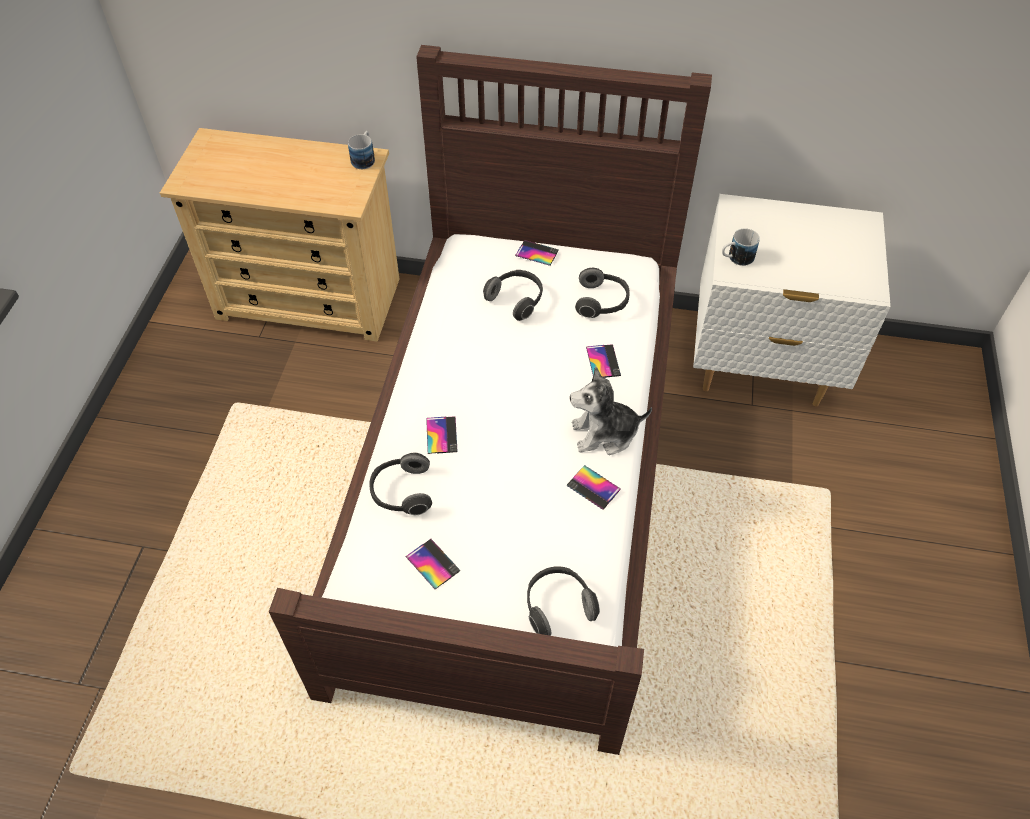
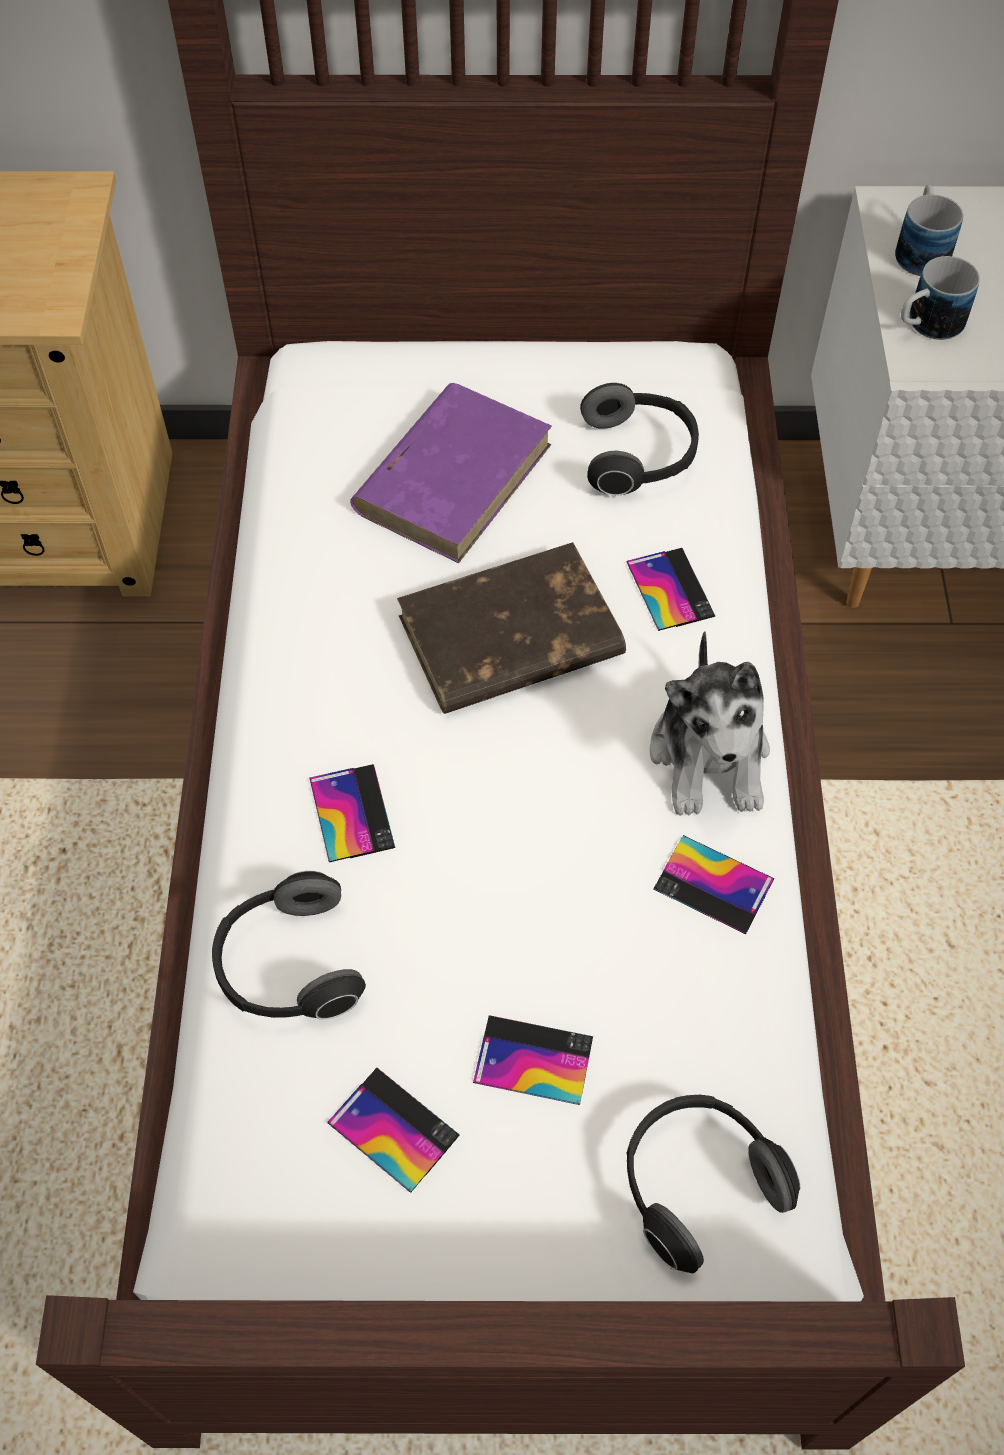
camera: 10 degrees left, 5 degrees up
mug [348,131,375,169] -> mug moved to [895,184,963,276]
headphones [483,270,543,321] -> purple book [350,383,552,563]
phone [515,240,559,266] -> phone moved to [473,1015,593,1105]
plush toy [570,367,652,455] -> plush toy turned 75 degrees counterclockwise [650,631,770,816]
none -> brown book [397,542,626,714]

